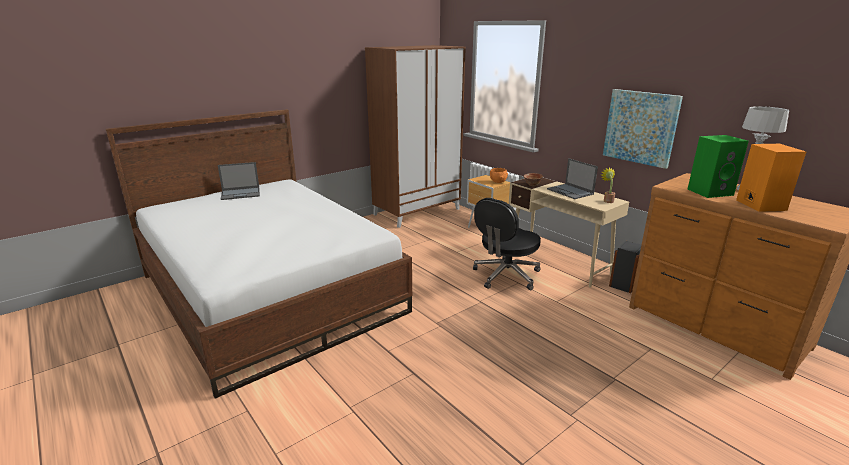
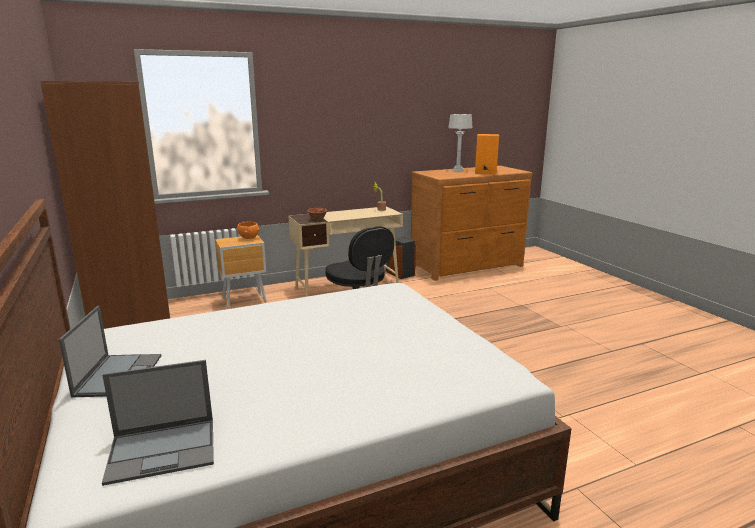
camera: 75 degrees left, 5 degrees down
laptop [547,158,598,199] -> laptop moved to [102,360,214,486]
picture [603,89,683,169] -> none
green speaker [688,135,749,198] -> none

